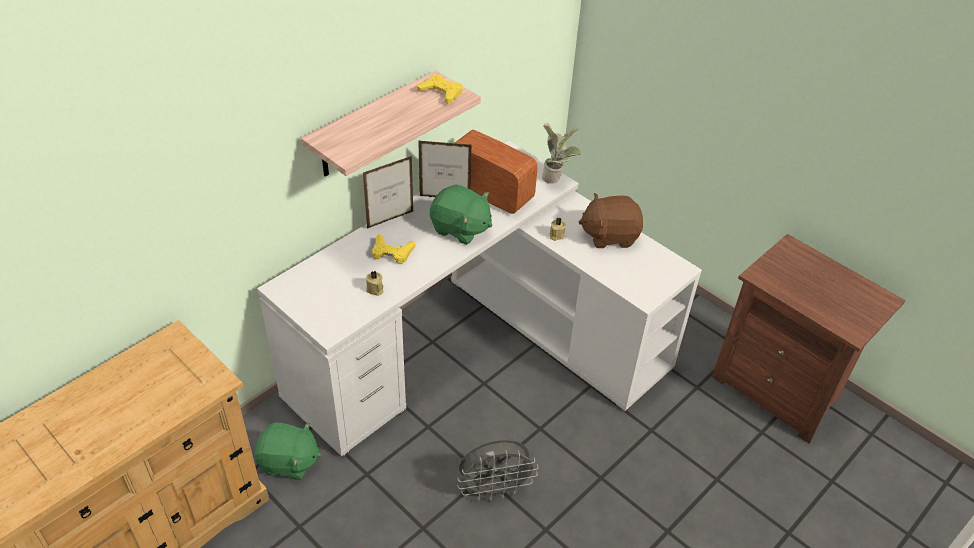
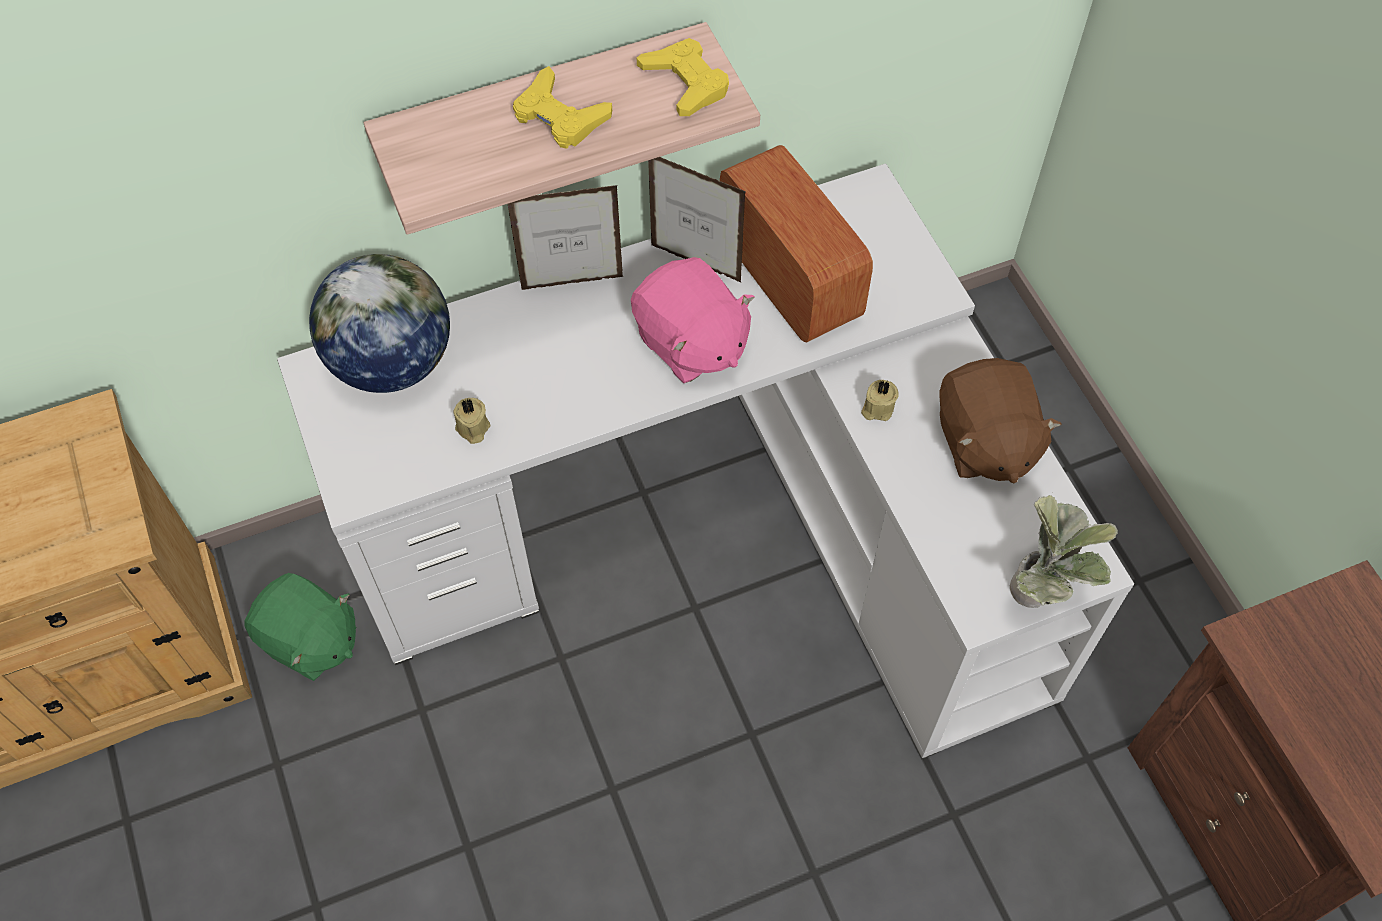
camera: 25 degrees right, 15 degrees up
yellow game controller [372,234,415,264] -> yellow game controller moved to [513,66,612,149]
green plush toy [430,184,492,245] -> pink plush toy [631,257,755,383]
grey fan [457,440,539,501] -> none
potted plant [542,123,582,184] -> potted plant moved to [1010,495,1118,608]
brown plush toy [579,193,643,248] -> brown plush toy turned 120 degrees counterclockwise [940,358,1062,483]
none -> globe [309,254,450,393]

